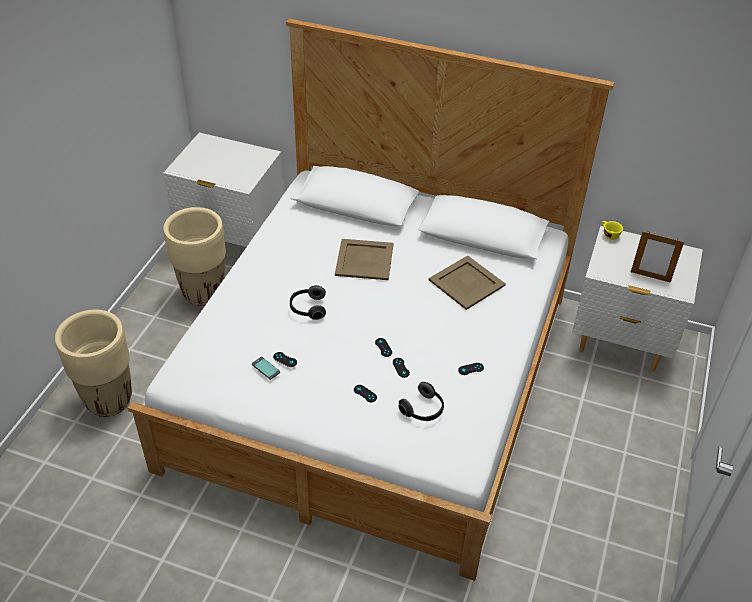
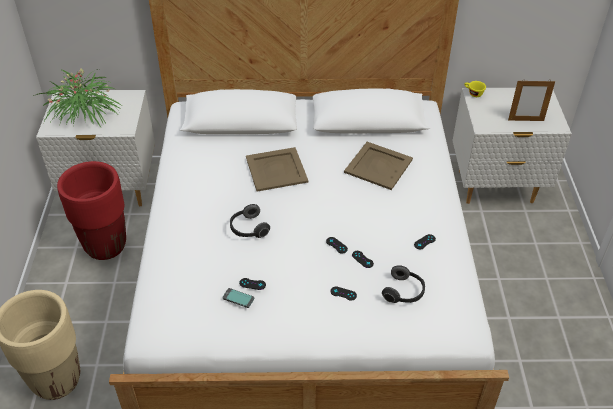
camera: 20 degrees left, 0 degrees up
beige planter [163,207,226,306] -> red planter [57,161,126,260]
none -> potted plant [33,68,122,127]

